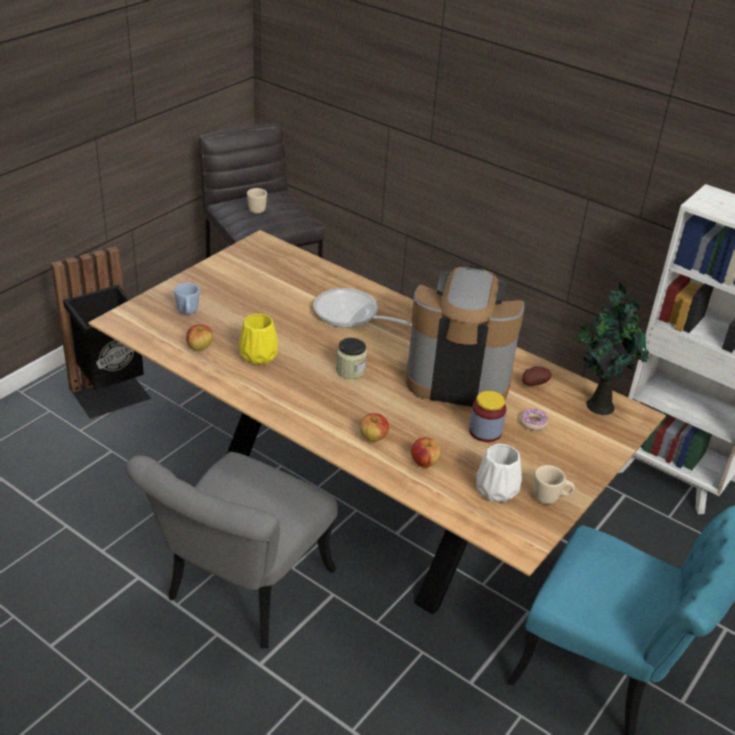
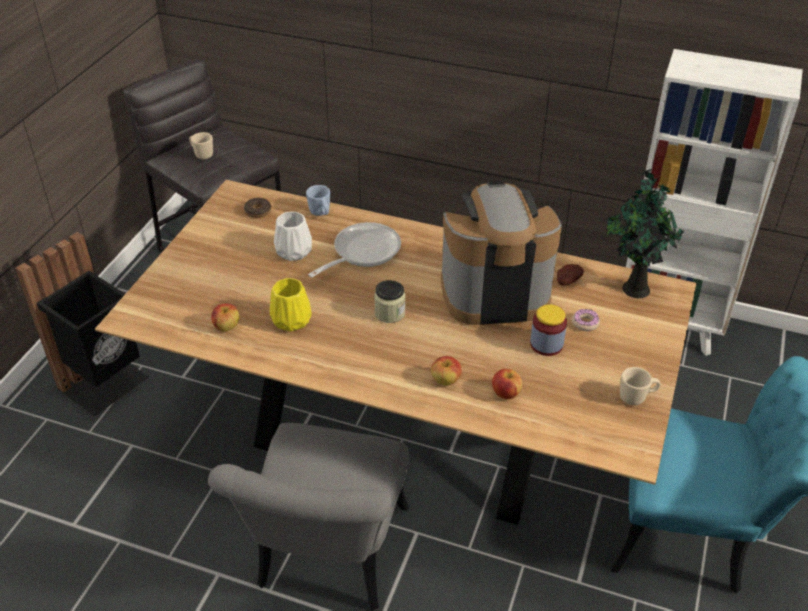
camera: 15 degrees left, 5 degrees up
blue mug [174,283,200,314] -> blue mug moved to [306,185,330,216]
frying pan [313,288,412,328] -> frying pan turned 120 degrees clockwise [308,222,401,277]
white vase [476,444,522,502] -> white vase moved to [274,212,312,261]
none -> donut [244,198,271,218]

